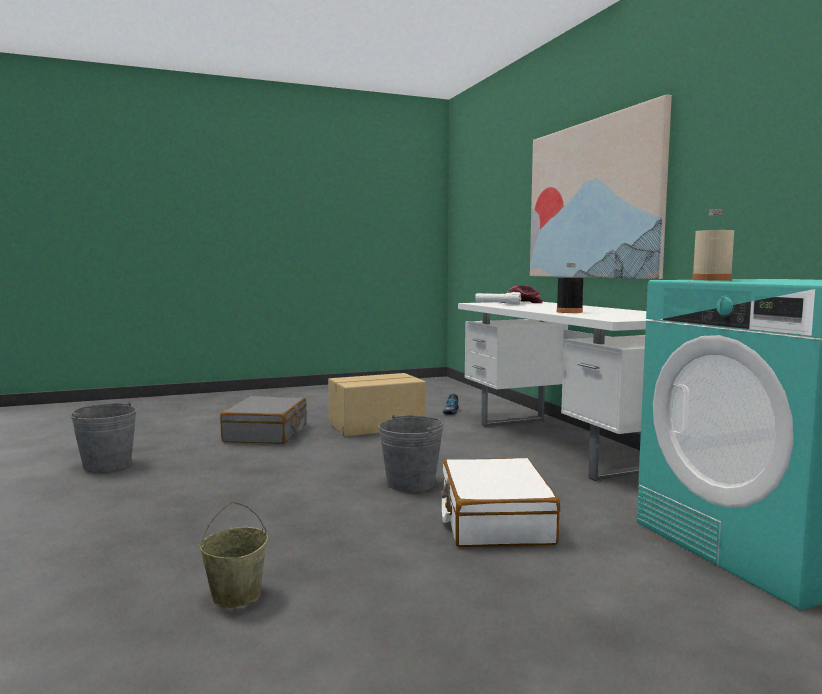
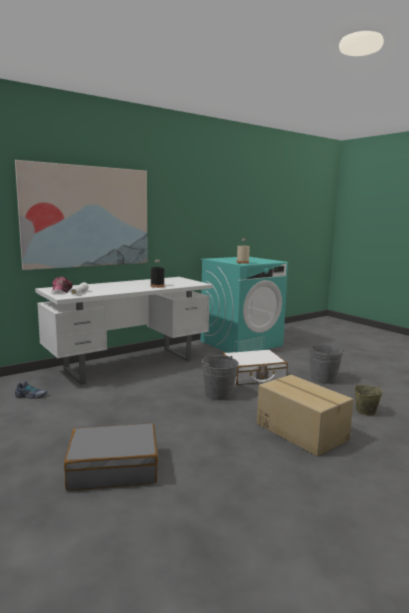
camera: 105 degrees left, 5 degrees up
grey bucket [70,403,137,473] -> grey bucket moved to [309,345,344,384]
cardboard box [328,373,426,437] -> cardboard box moved to [257,375,354,457]

